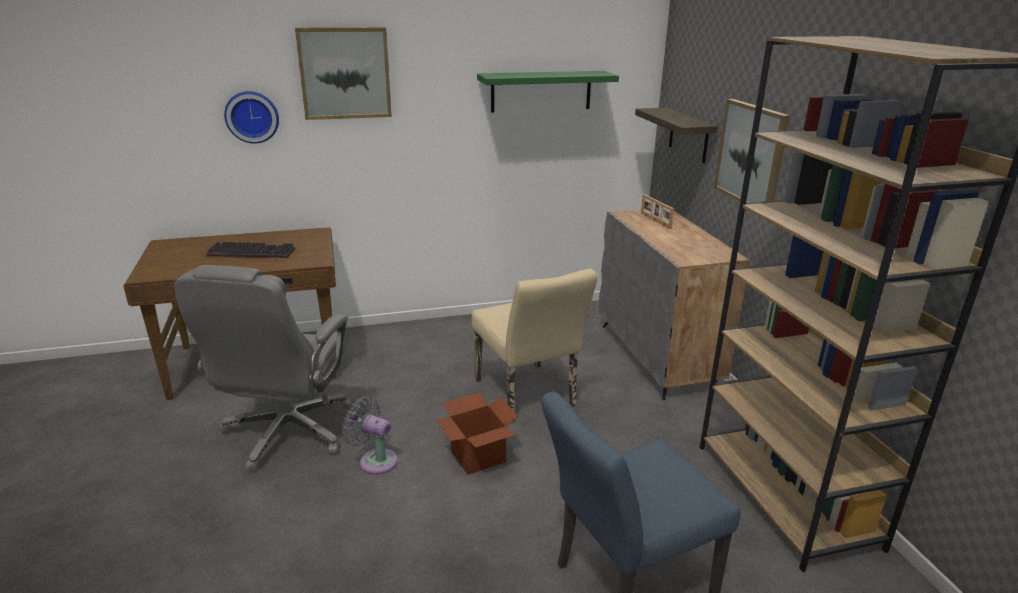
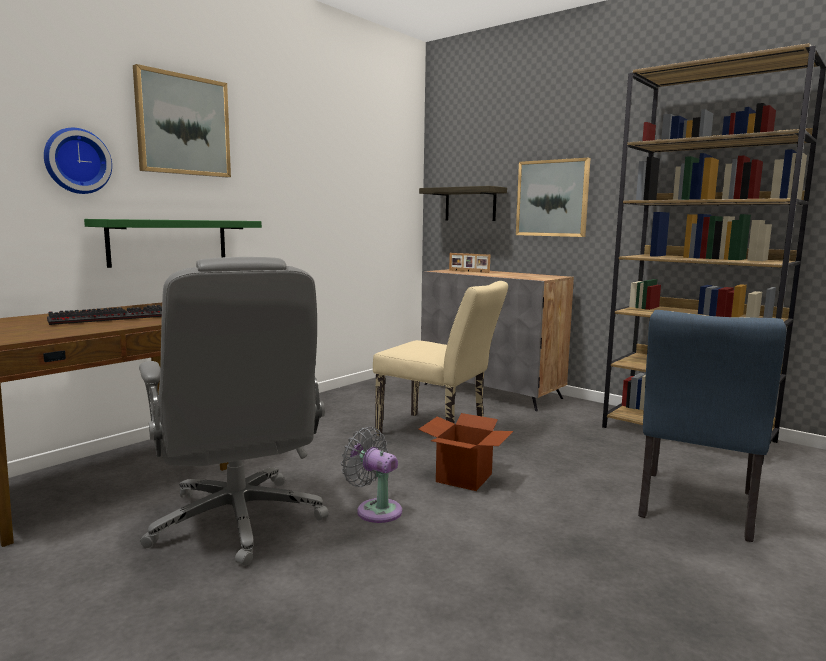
camera: 35 degrees left, 15 degrees down
grey fan [342,396,398,475] -> grey fan turned 45 degrees clockwise [341,427,402,523]
green shelf [477,71,619,112] -> green shelf moved to [84,219,262,268]

